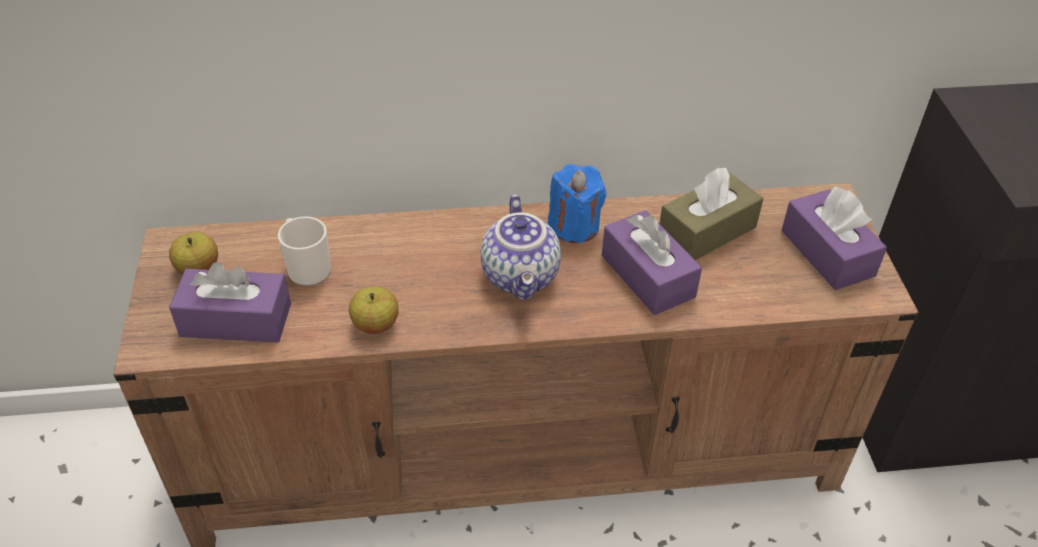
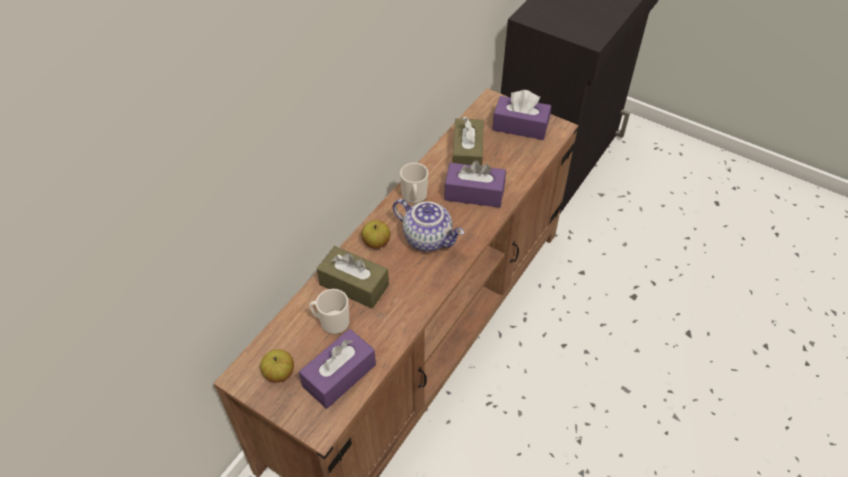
camera: 50 degrees left, 5 degrees up
apple [349,286,398,334] -> apple moved to [361,220,390,249]
blue candle [548,164,606,243] -> mug [400,163,428,204]
none -> brown tissue box [317,246,389,308]

